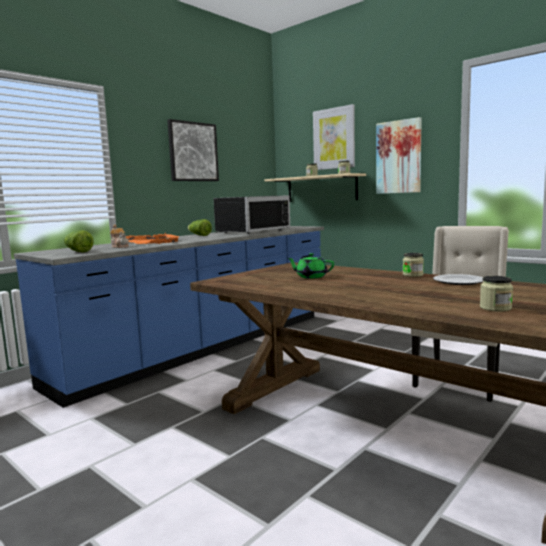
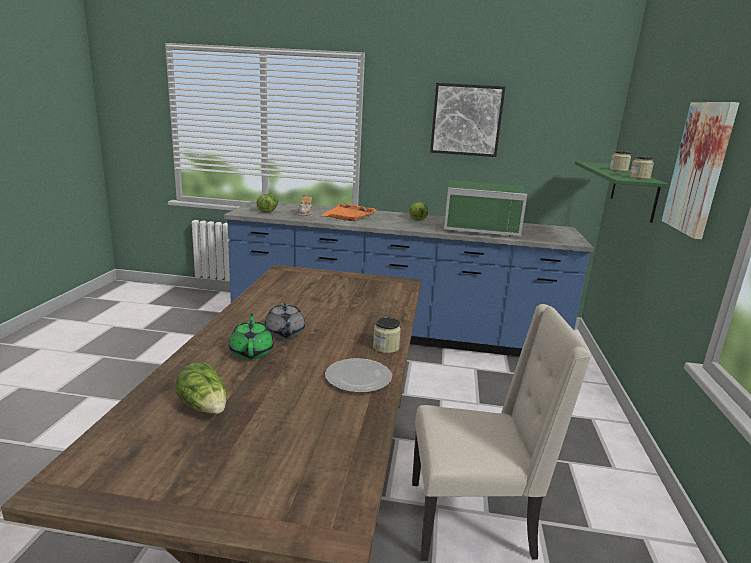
camera: 55 degrees right, 10 degrees up
black microwave [213,195,290,234] -> green microwave [444,180,527,236]
beige shelf [265,173,366,202] -> green shelf [575,161,668,223]
green teapot [288,253,334,279] -> green teapot moved to [229,314,274,360]
picture [313,104,355,170] -> none
jar [480,276,513,312] -> lettuce [175,362,227,414]
none -> grey teapot [265,303,305,339]

